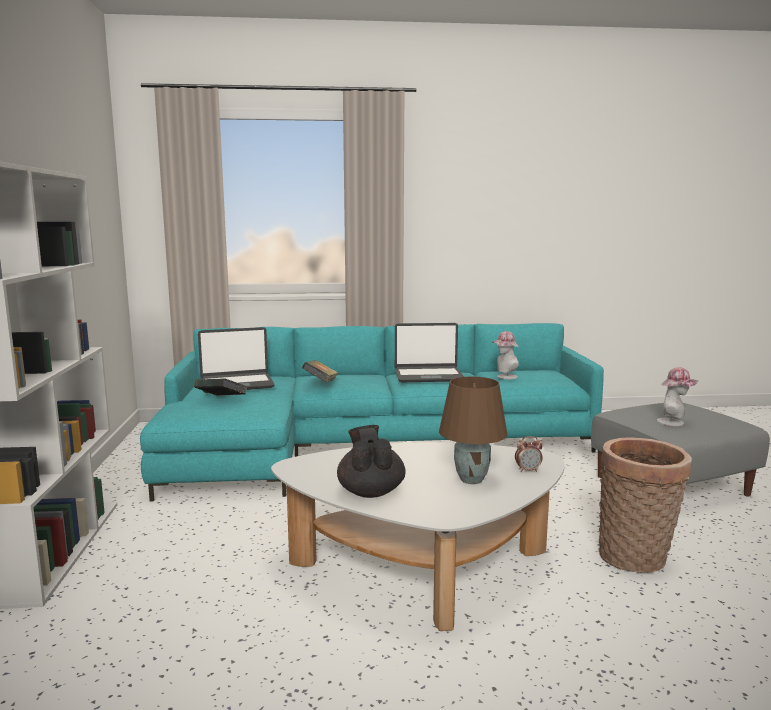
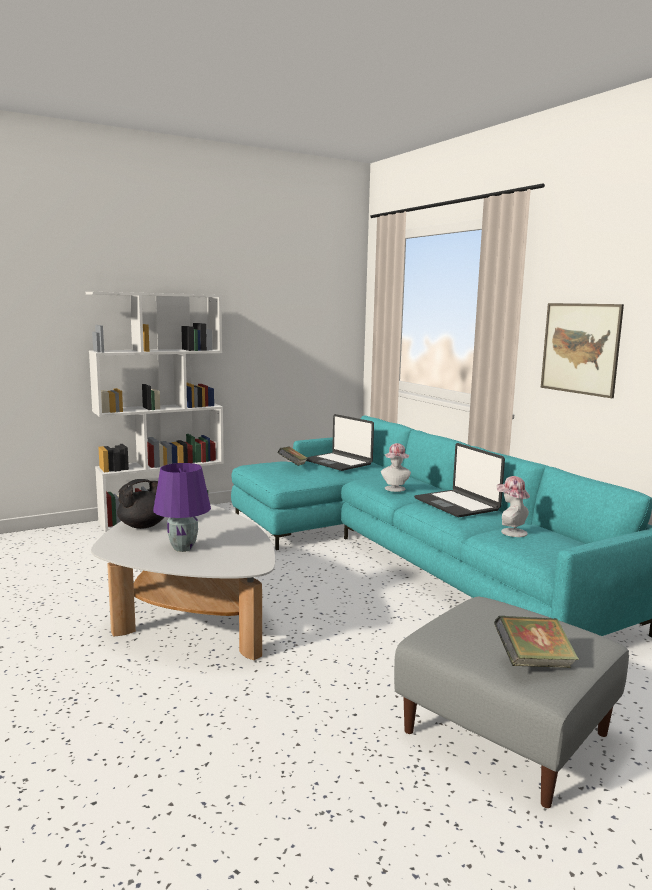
camera: 65 degrees right, 0 degrees up
book [302,360,338,382] -> book moved to [494,616,579,668]
brown table lamp [439,376,508,484] -> purple table lamp [153,463,211,552]
alarm clock [515,436,543,472] -> none
basket [598,437,692,573] -> none
hat [657,367,698,426] -> hat moved to [381,443,411,492]
none -> picture [541,303,624,398]

